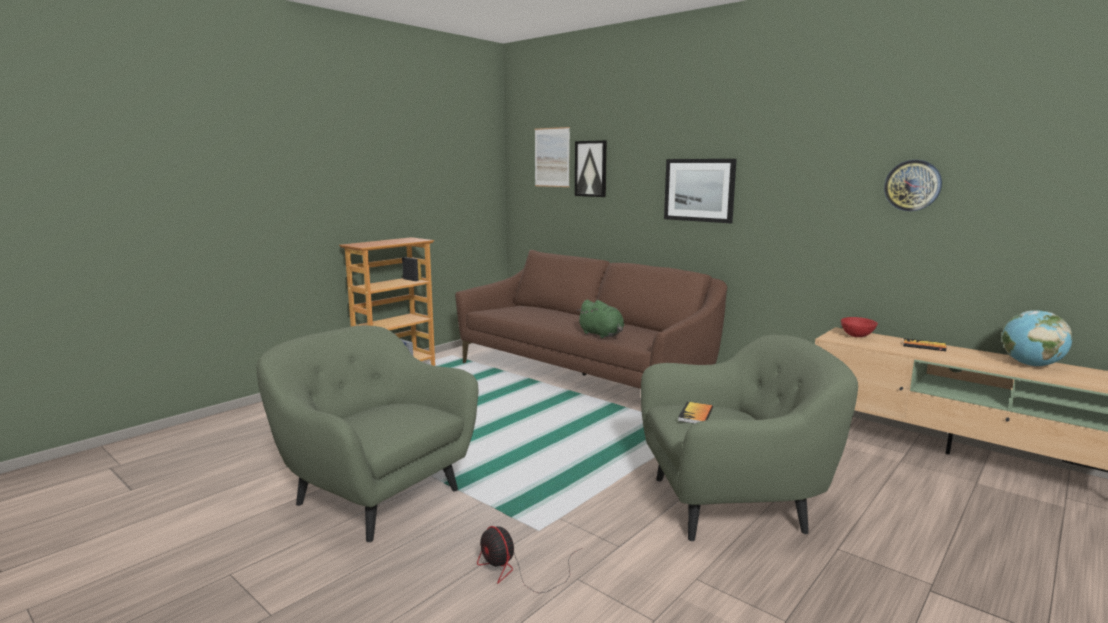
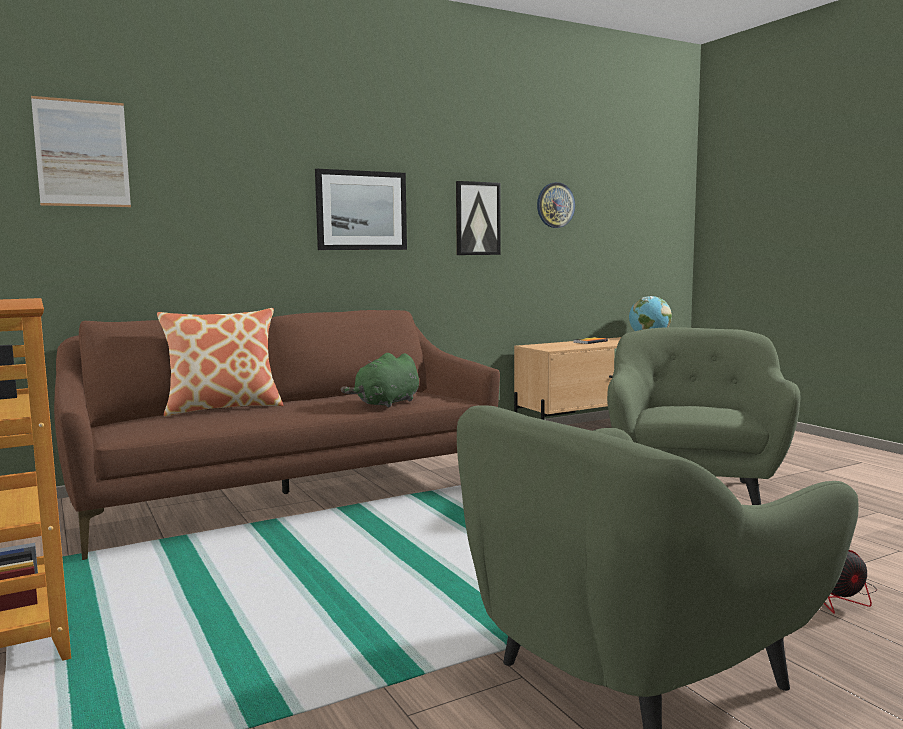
camera: 70 degrees left, 5 degrees down
picture [575,140,607,197] -> picture moved to [456,181,501,255]
green plush toy [576,299,624,338] -> green plush toy turned 150 degrees clockwise [341,353,419,408]
book [678,402,713,424] -> none
red bowl [841,317,878,337] -> none
none -> pillow [157,308,283,416]

